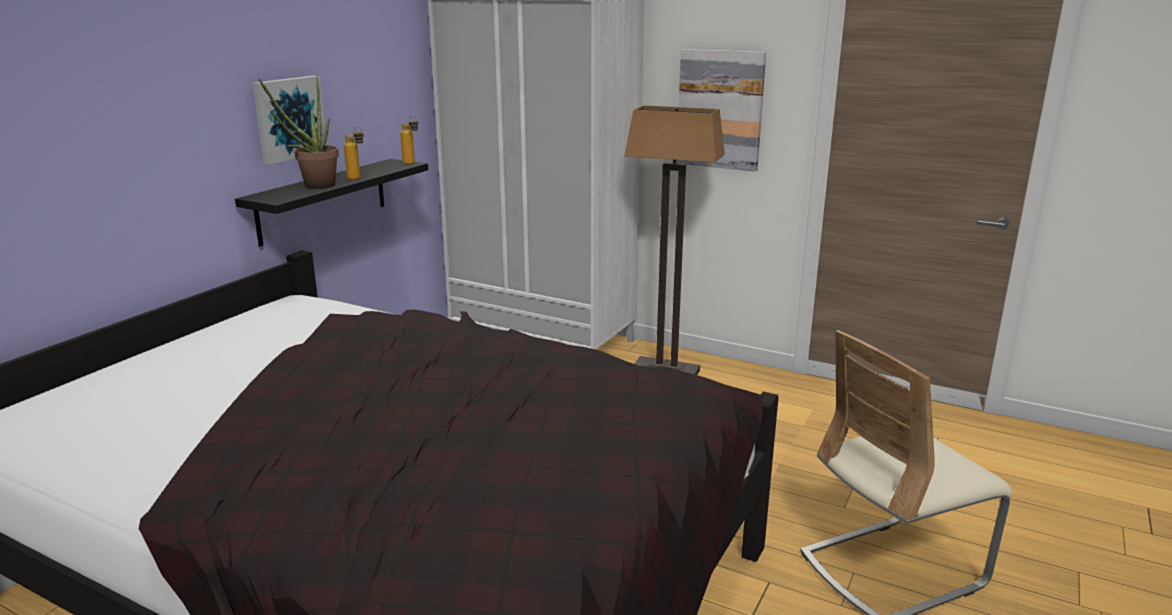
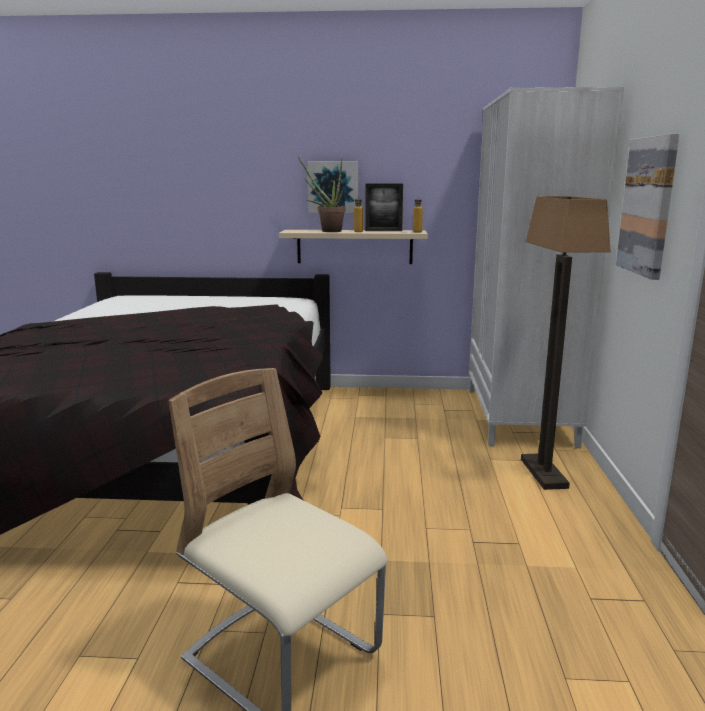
camera: 65 degrees right, 5 degrees down
black shelf [235,159,428,246] -> beige shelf [279,230,428,264]
none -> picture frame [365,184,403,231]

